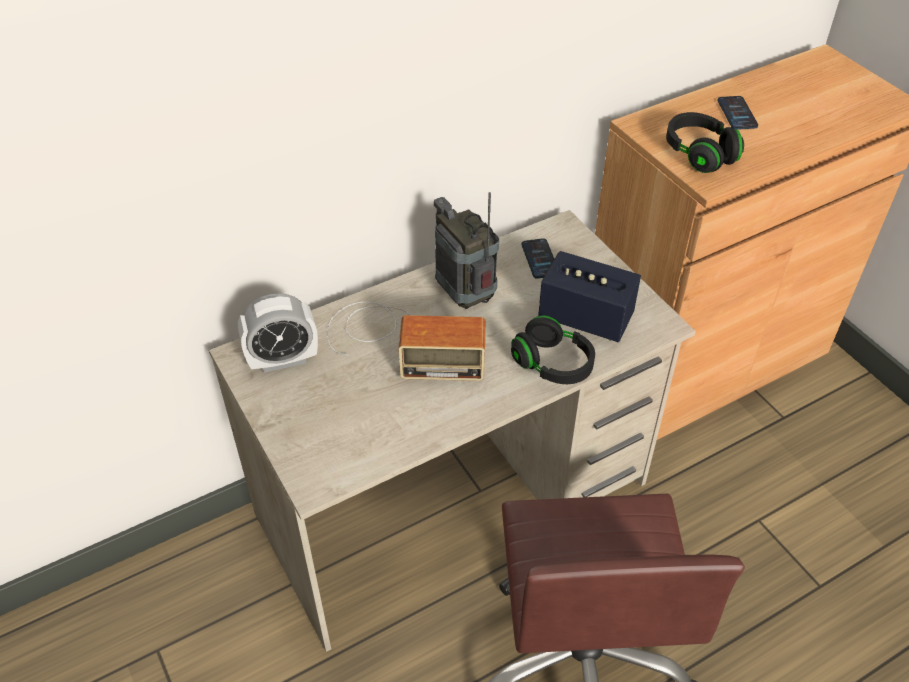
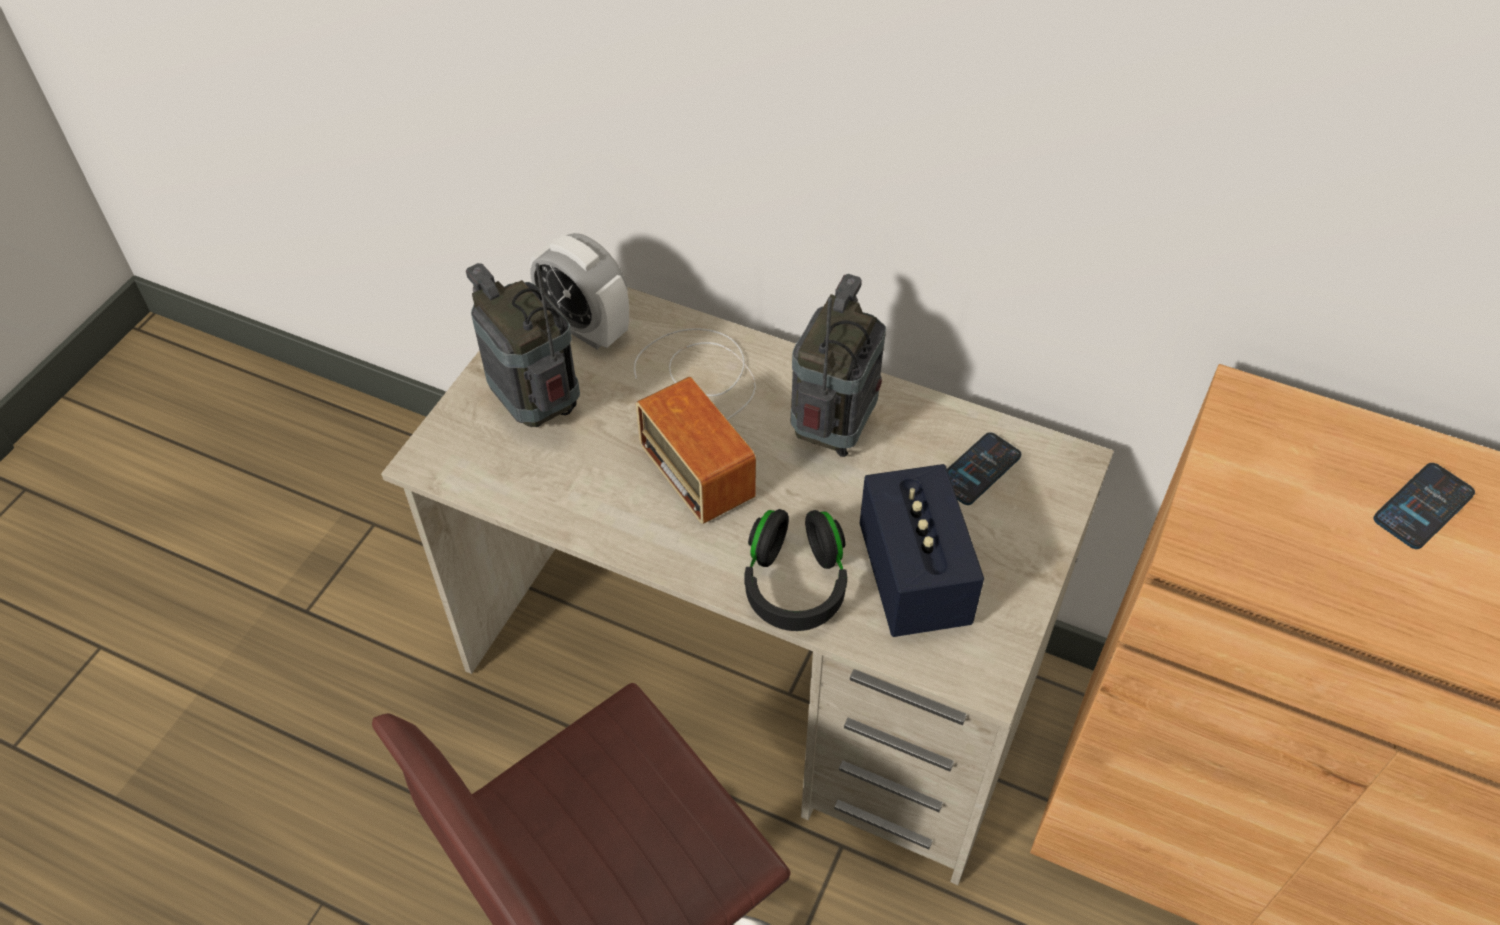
camera: 55 degrees right, 5 degrees up
black headphones [666,112,744,173] -> none
none -> radio [466,263,580,427]

